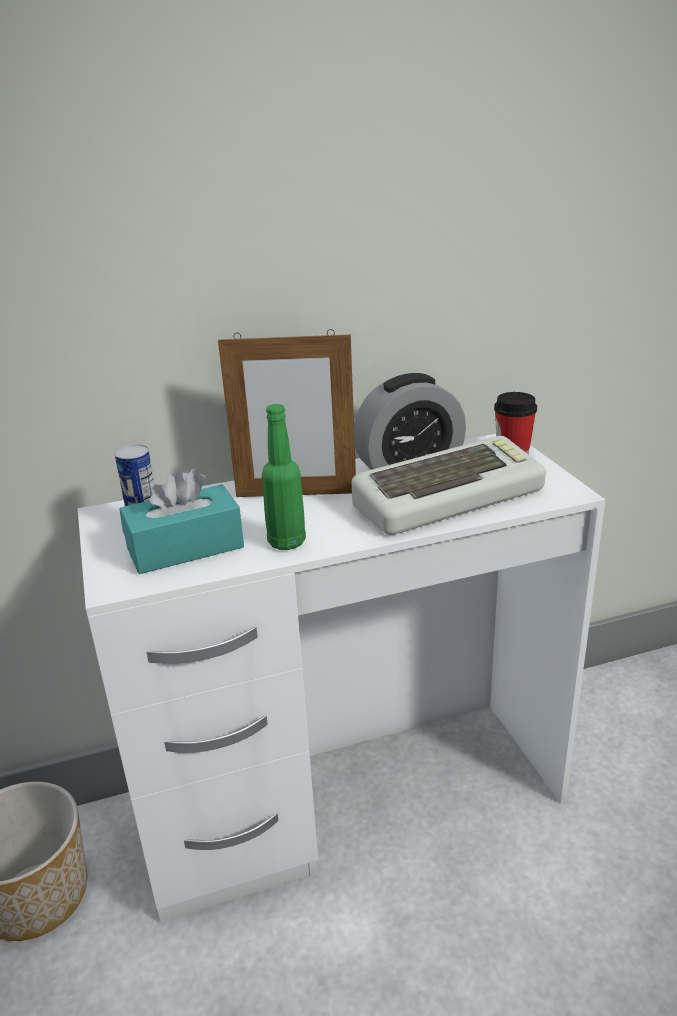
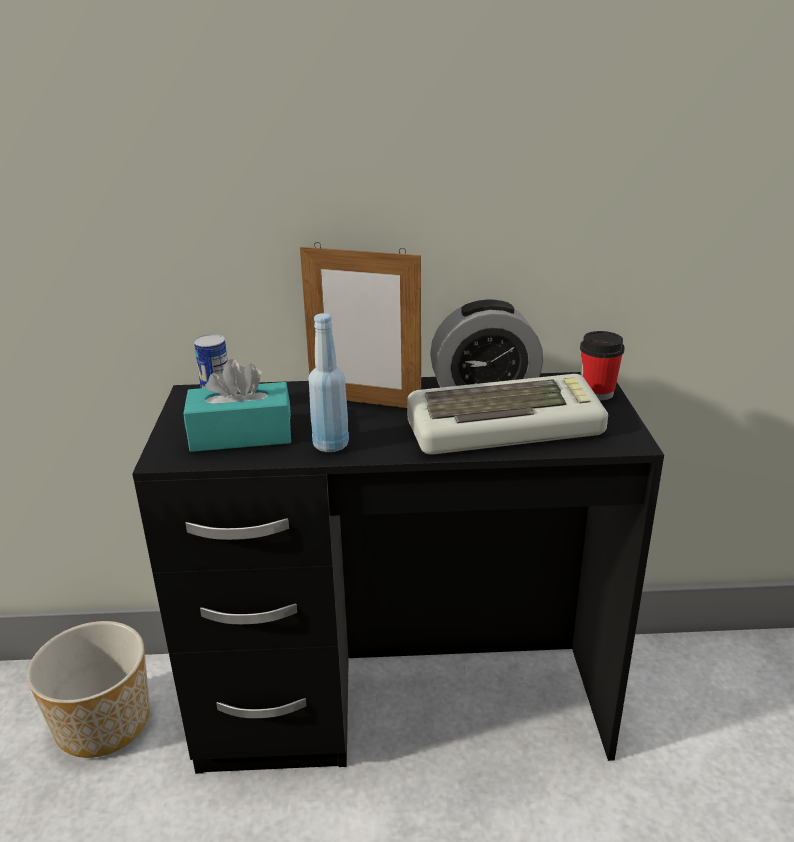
camera: 15 degrees right, 0 degrees up
white desk [78,434,606,923] -> black desk [132,372,664,774]
green bottle [262,404,306,550] -> blue bottle [308,313,349,452]

